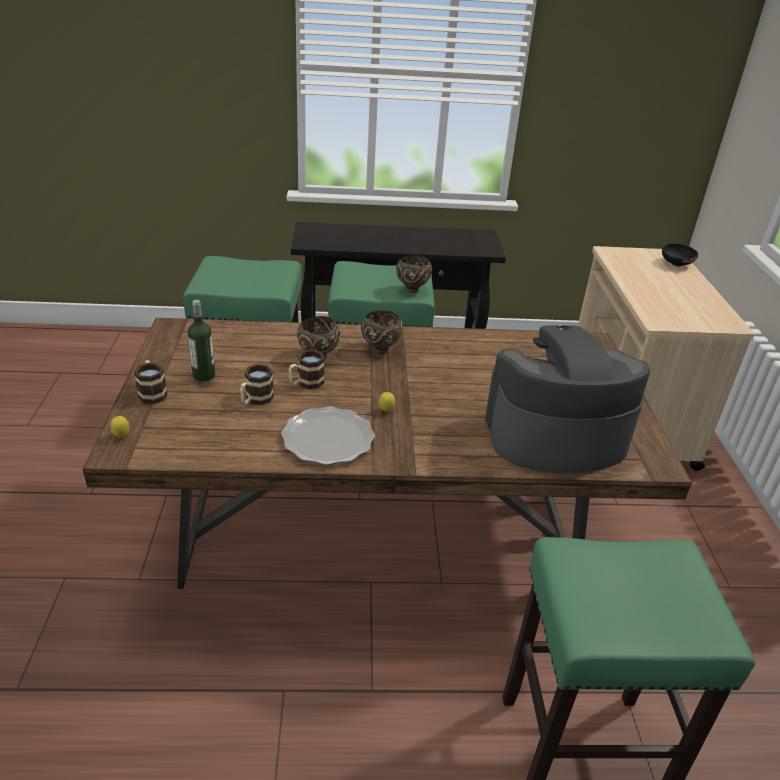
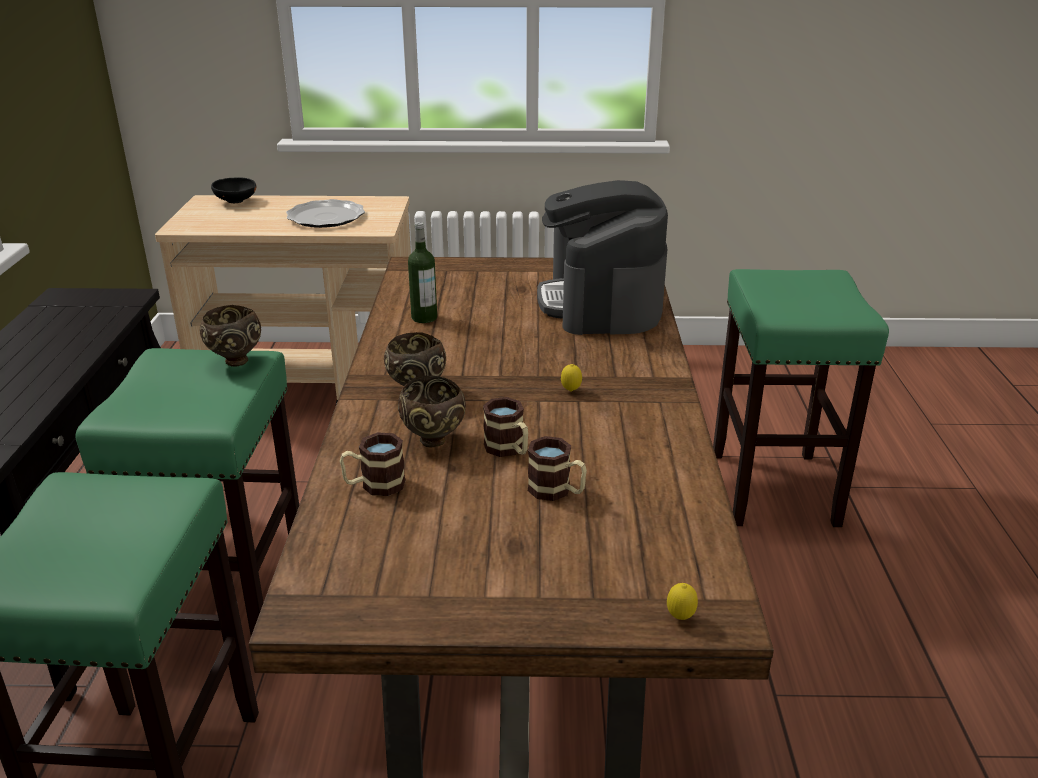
camera: 85 degrees left, 5 degrees down
mug [134,360,167,404] -> mug moved to [340,432,406,496]
bottle [188,300,215,382] -> bottle moved to [408,222,437,323]
plate [281,407,375,465] -> plate moved to [286,199,365,228]

